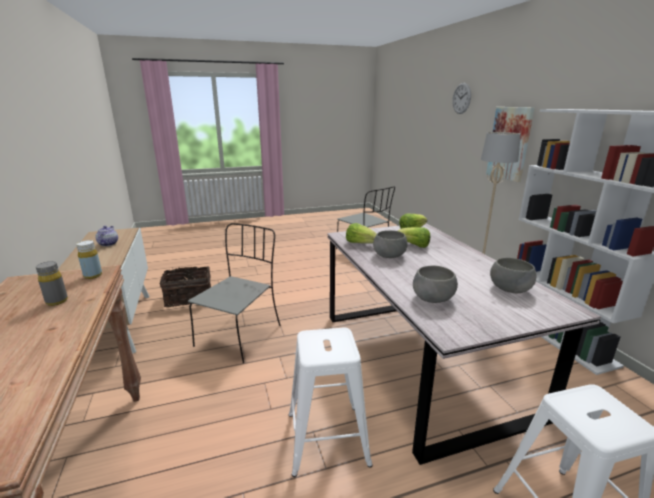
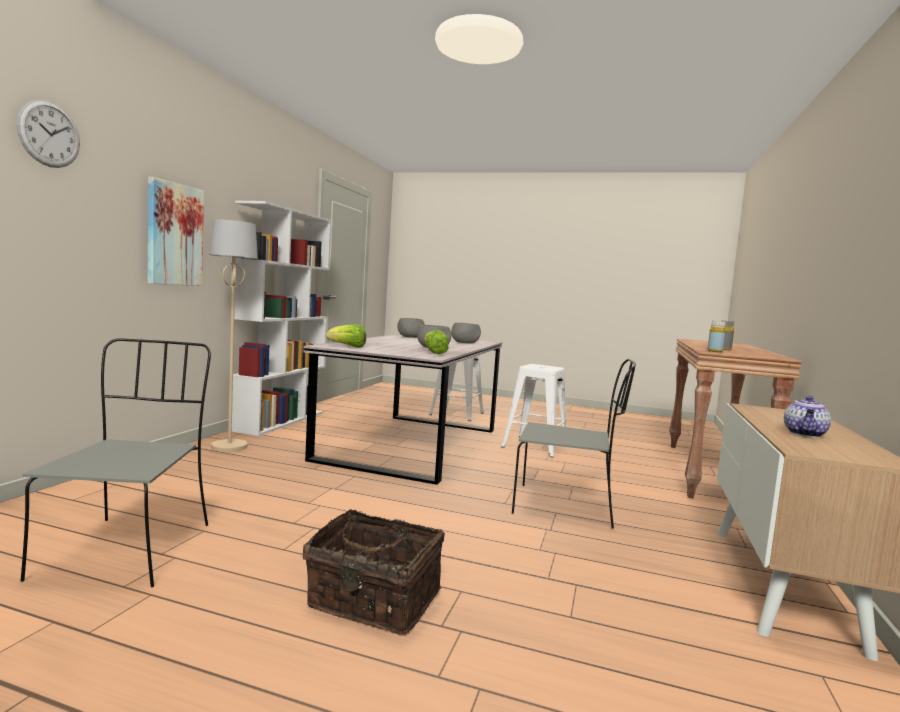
camera: 145 degrees left, 15 degrees down
basket [159,267,211,307] -> basket moved to [303,509,445,635]
grey chair [188,223,280,363] -> grey chair turned 135 degrees counterclockwise [512,359,636,529]
lettuce [398,227,430,248] -> none

